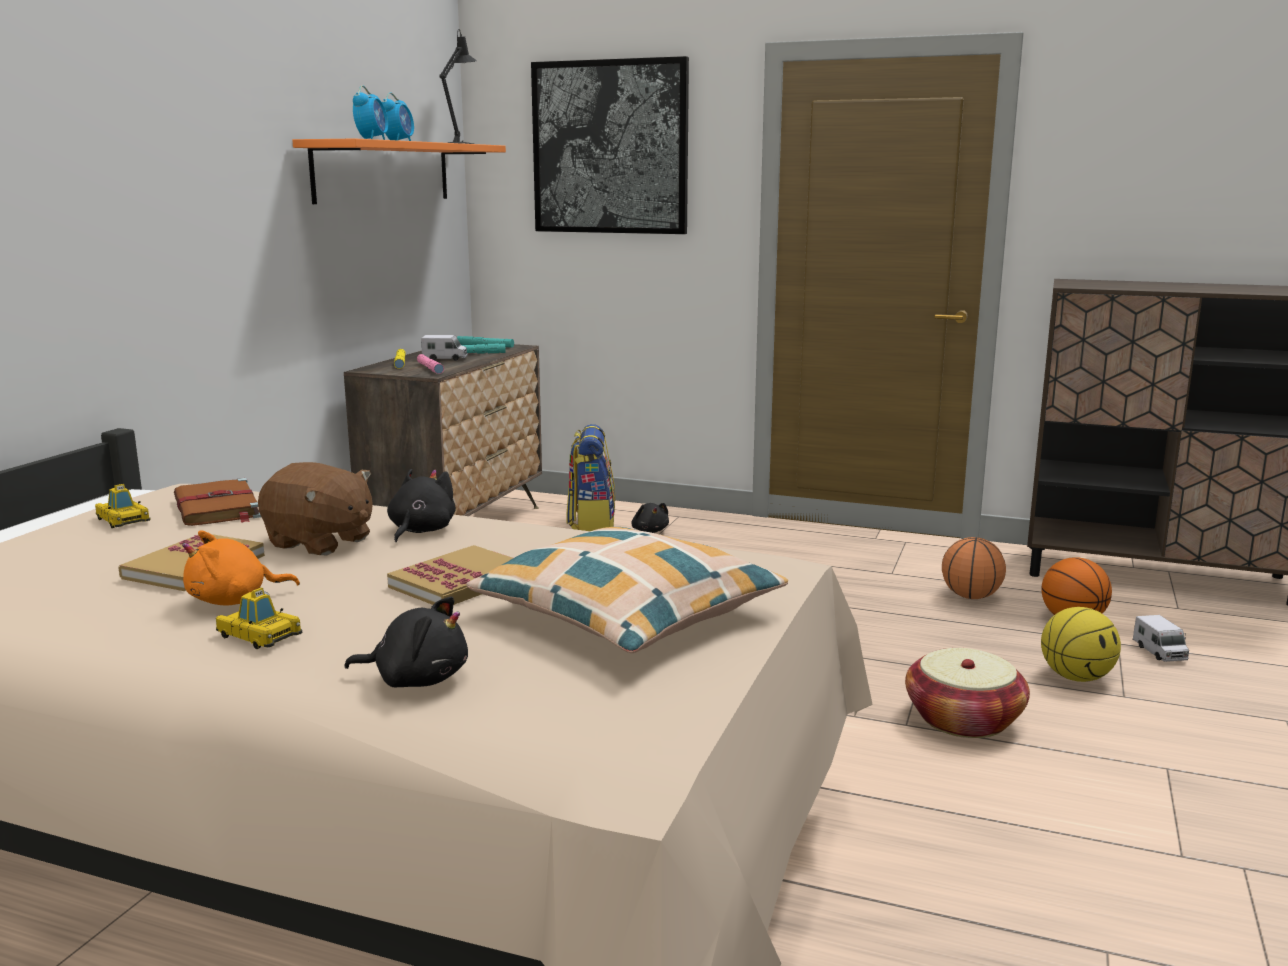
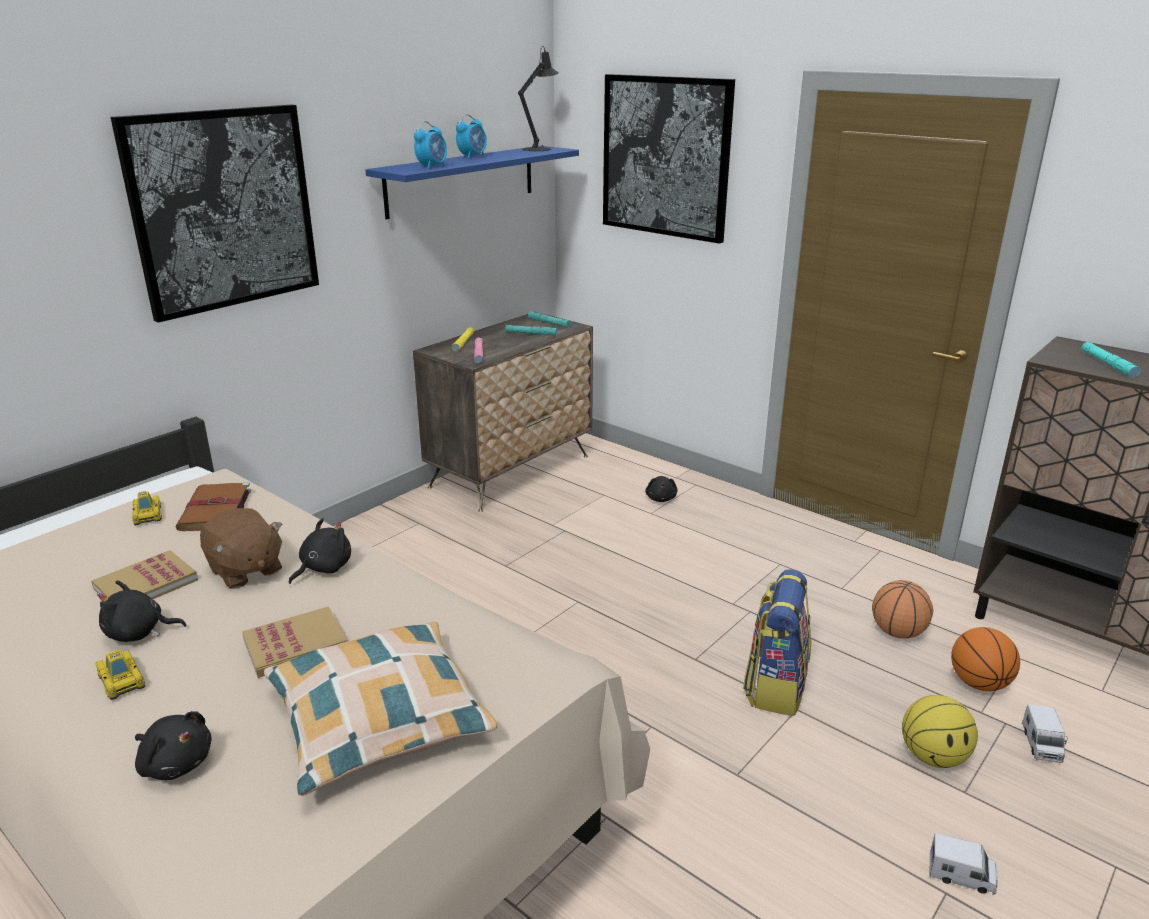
camera: 20 degrees right, 10 degrees up
orange plush toy [182,530,300,605] -> black plush toy [97,580,187,642]
orange shelf [292,139,506,204] -> blue shelf [365,146,579,220]
toy truck [421,335,468,361] -> toy truck moved to [929,833,998,895]
backpack [567,424,615,531] -> backpack moved to [743,569,811,716]
basket [905,648,1030,738] -> none
none -> picture [111,105,319,323]
none -> turquoise flashlight [1082,342,1141,377]

